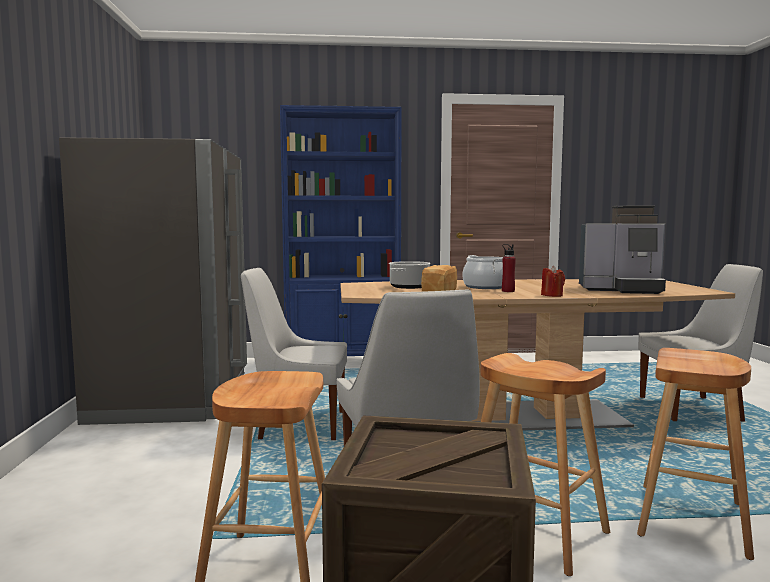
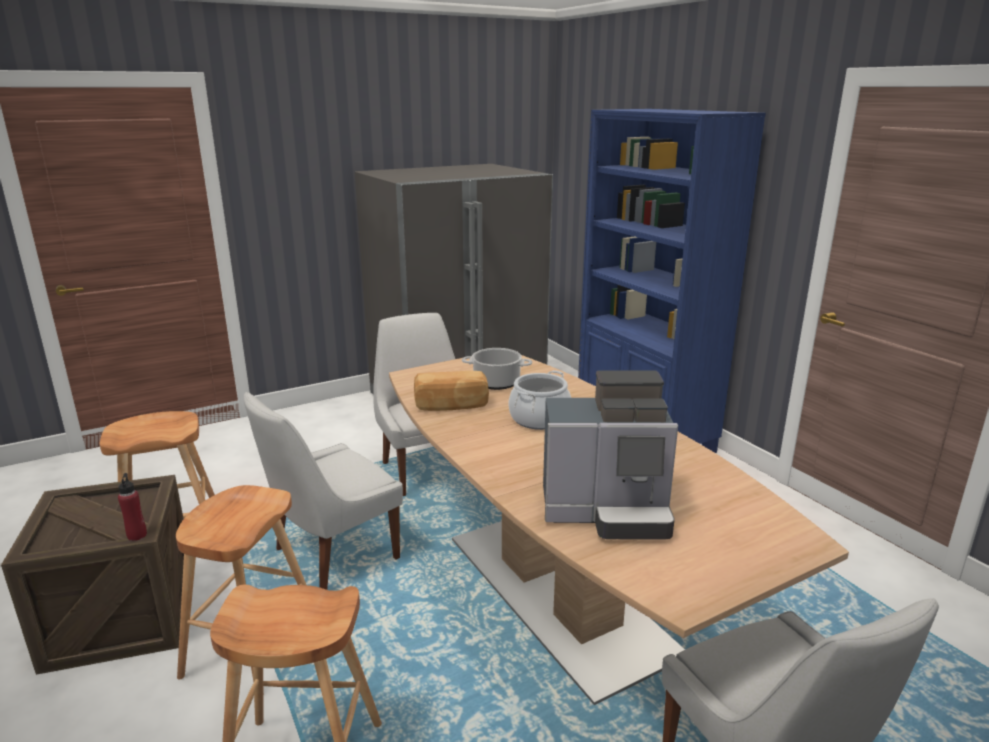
camera: 65 degrees right, 15 degrees up
red bottle [502,244,516,292] -> red bottle moved to [118,473,147,541]
red candle [541,266,565,297] -> none
coffee machine [579,206,666,294] -> coffee machine turned 75 degrees counterclockwise [543,370,678,540]

